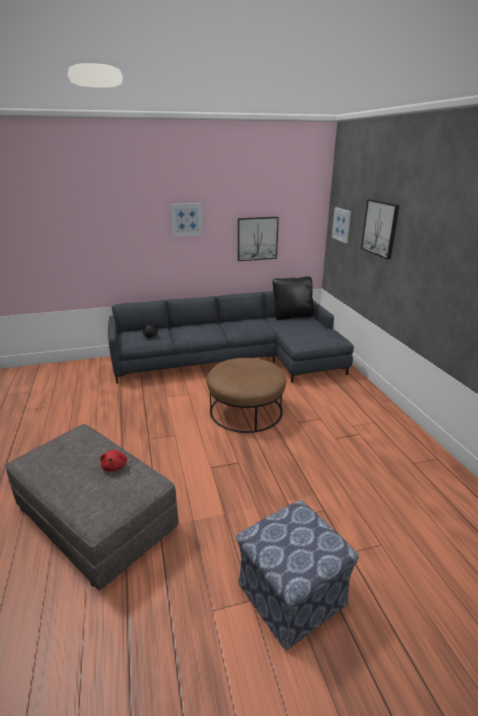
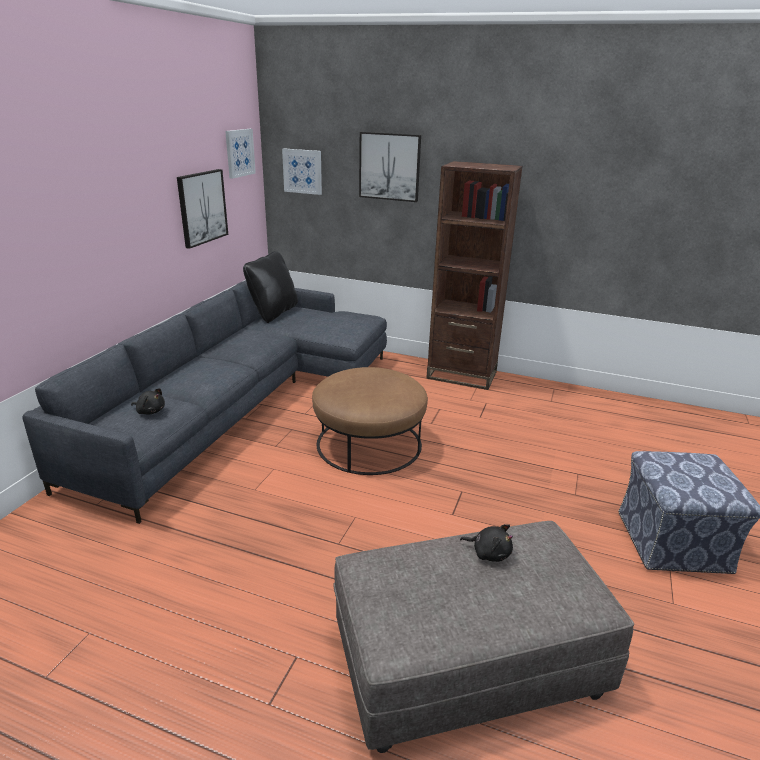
camera: 55 degrees left, 0 degrees up
red plush toy [100,450,127,472] -> black plush toy [460,524,513,562]
picture [171,203,203,236] -> picture moved to [225,129,256,179]
none -> brown bookcase [426,161,523,390]

